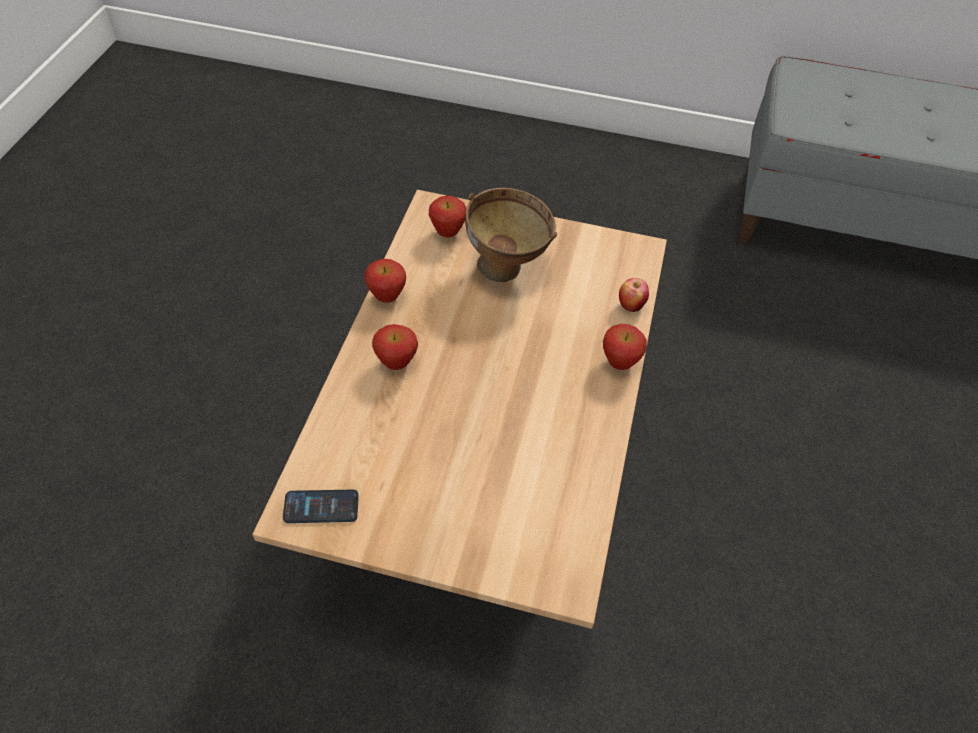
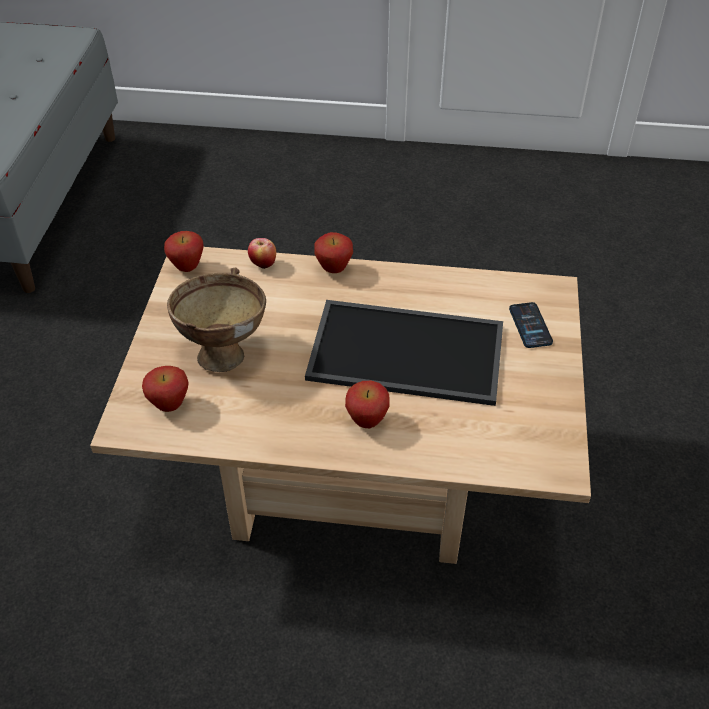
camera: 95 degrees left, 5 degrees down
phone [283,490,359,523] -> phone moved to [509,302,553,348]
apple [365,259,406,303] -> apple moved to [164,231,204,272]
none -> tray [305,300,503,406]

